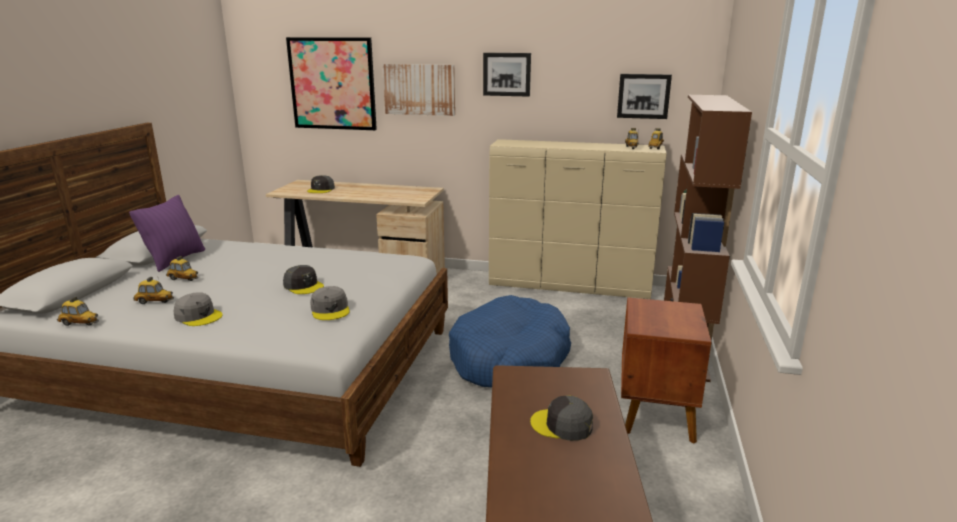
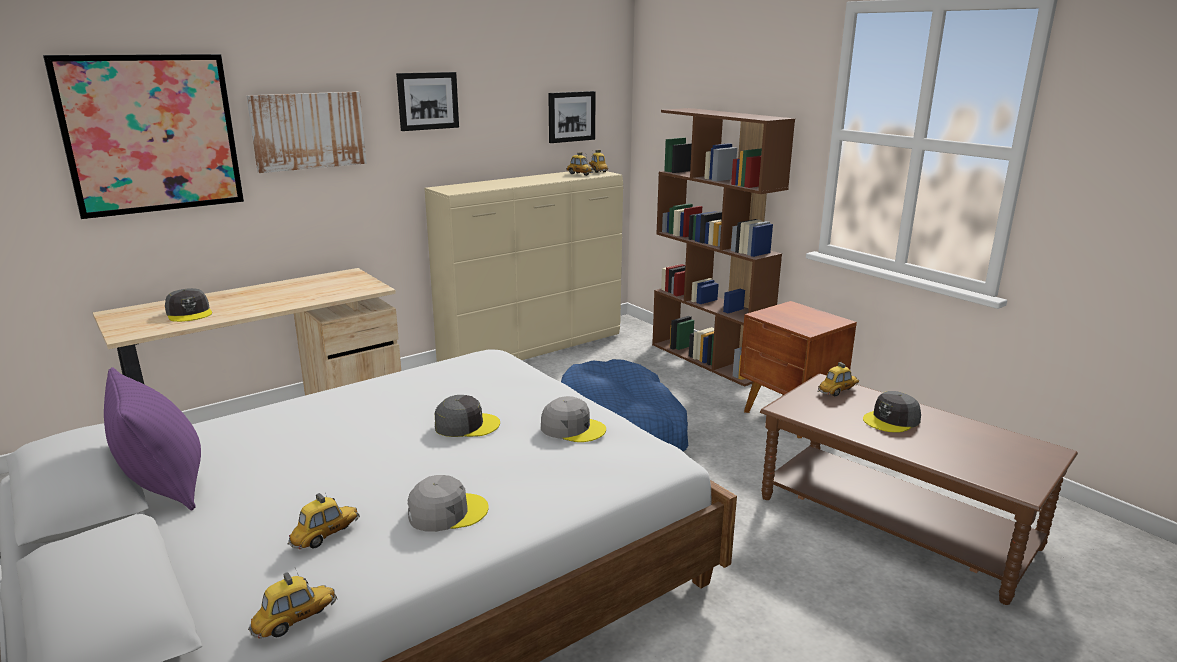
camera: 50 degrees left, 0 degrees up
toy car [166,256,198,281] -> toy car moved to [817,362,859,397]

